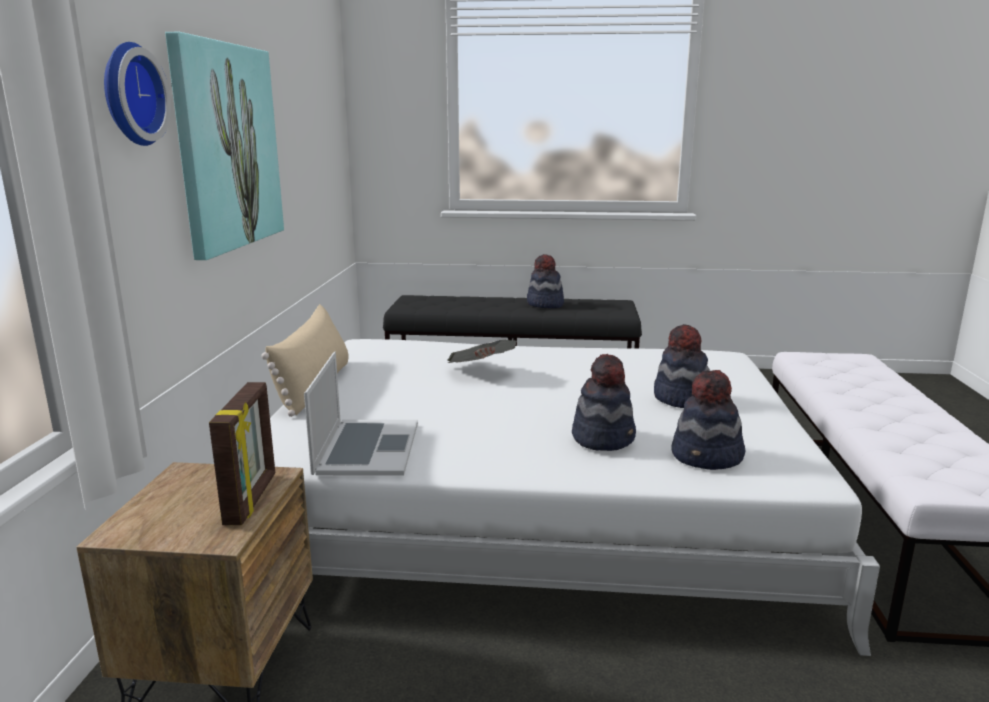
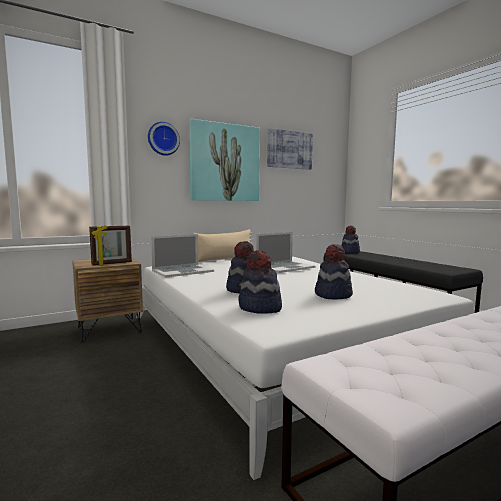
camera: 55 degrees right, 10 degrees down
newspaper [447,340,517,363] -> laptop [256,232,316,273]
hat [527,254,564,308] -> hat moved to [341,226,360,254]
none -> picture [267,128,313,170]

